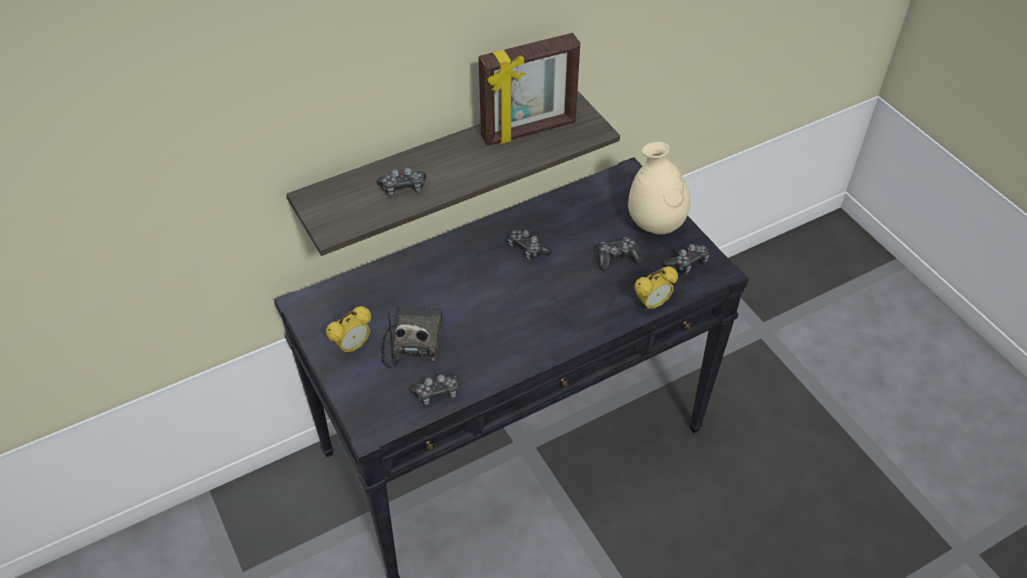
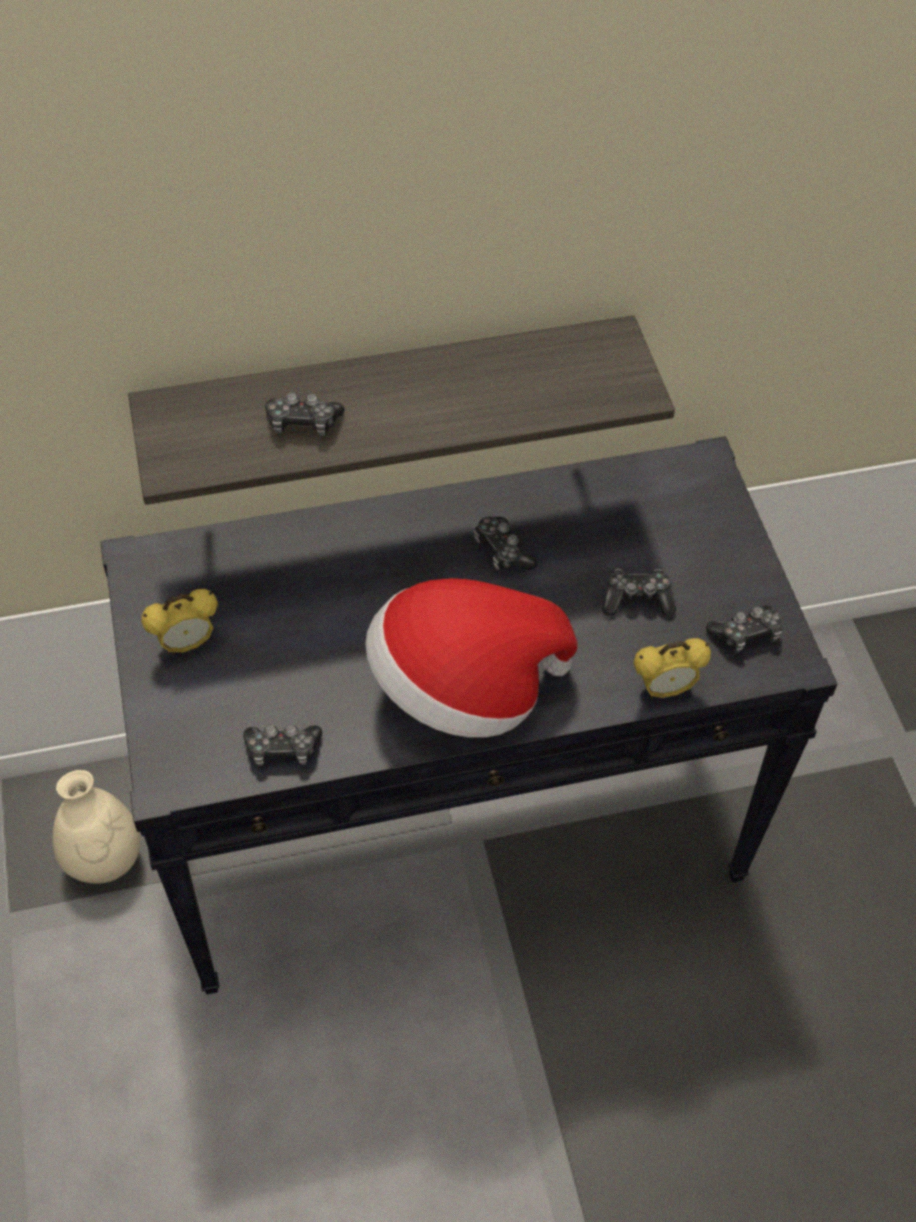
camera: 15 degrees right, 5 degrees up
radio [381,306,443,368] -> none
picture frame [479,33,580,146] -> none
beige vase [628,142,691,235] -> beige vase moved to [53,770,140,884]
none -> hat [365,578,578,738]

